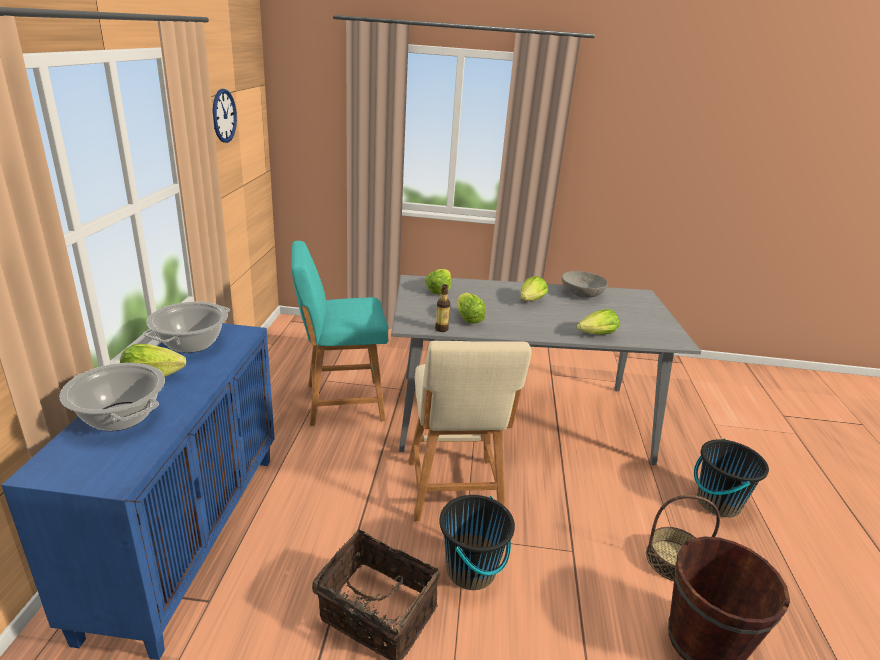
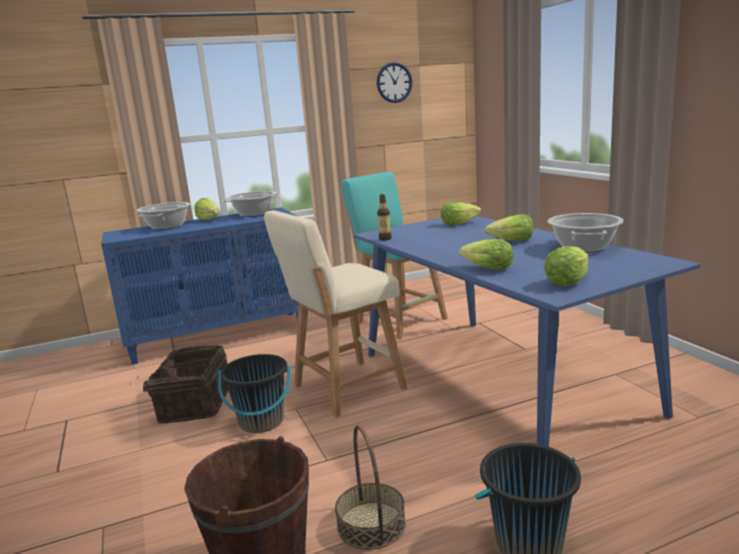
camera: 65 degrees right, 10 degrees down
grey dining table [391,275,701,465] -> blue dining table [354,216,700,447]
lettuce [458,292,485,324] -> lettuce moved to [544,246,588,286]
grey bowl [562,271,608,298] -> cooking pot [547,213,624,253]

